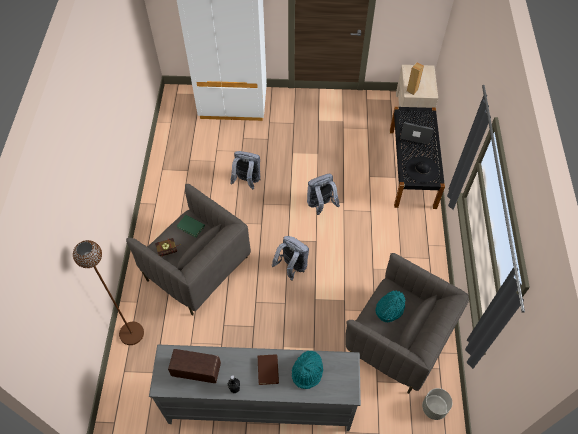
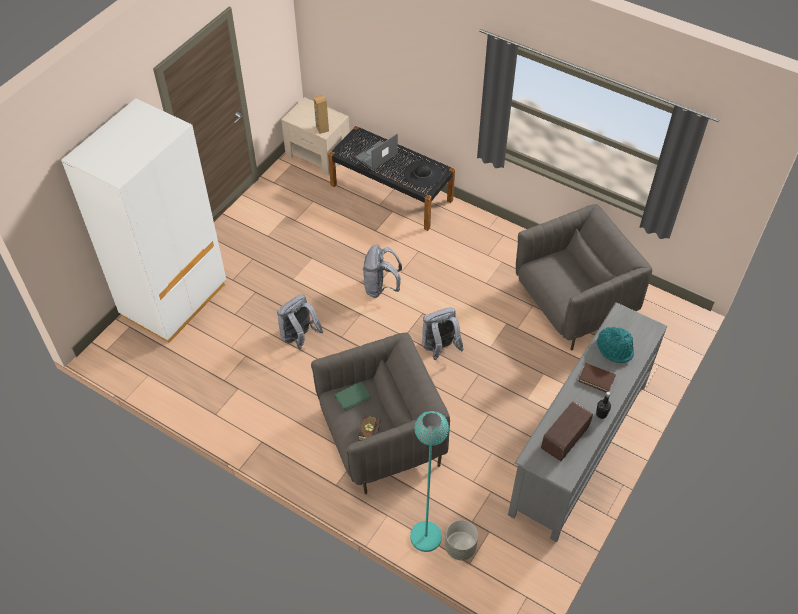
camera: 60 degrees left, 5 degrees down
brown floor lamp [73,240,144,345] -> turquoise floor lamp [410,411,449,552]
turquoise hat [375,290,406,322] -> none
grey planter [422,388,452,420] -> grey planter moved to [445,520,478,560]

